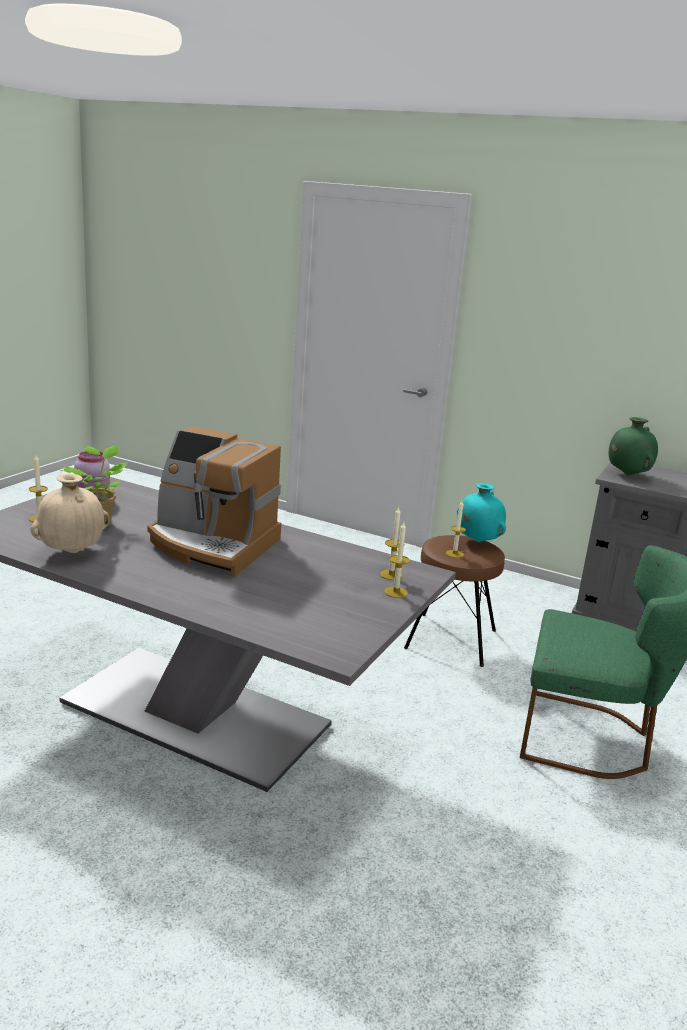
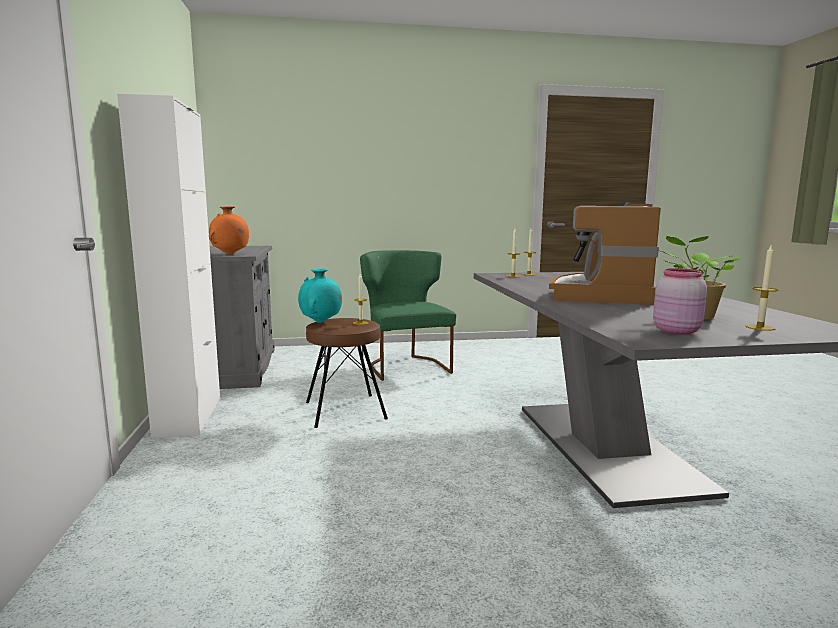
camera: 125 degrees left, 10 degrees down
beige vase [31,474,110,553] -> none
coffee machine [147,426,281,577] -> coffee machine turned 150 degrees counterclockwise [549,202,661,305]
green vase [609,417,658,476] -> orange vase [209,206,249,255]
none -> white cabinet [117,94,220,438]

